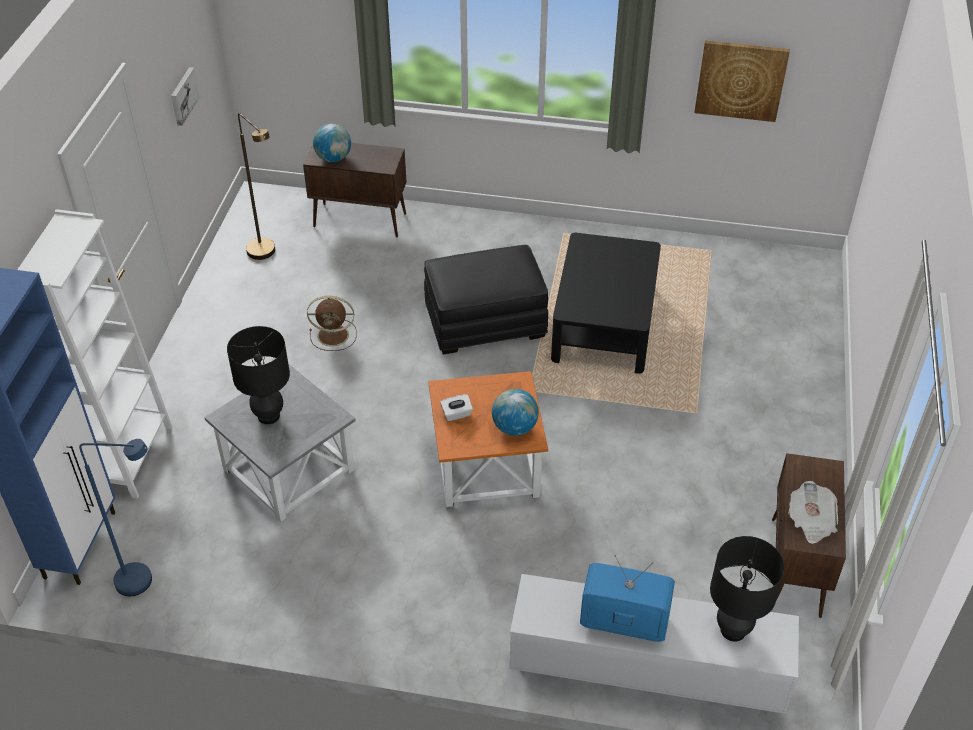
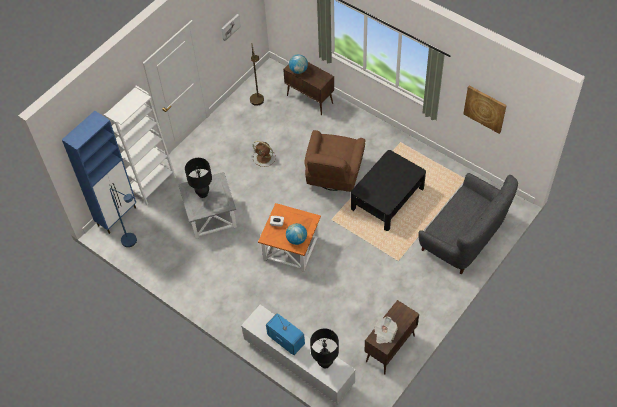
camera: 30 degrees right, 10 degrees up
black ottoman [424,245,548,355] -> brown armchair [304,130,366,192]
none -> grey sofa [418,173,518,274]

